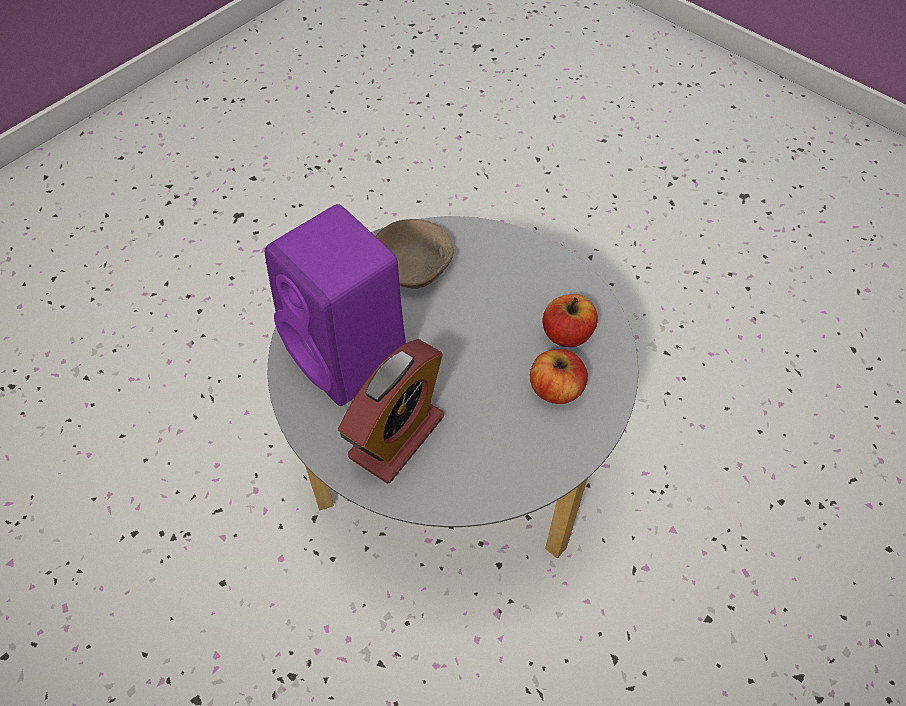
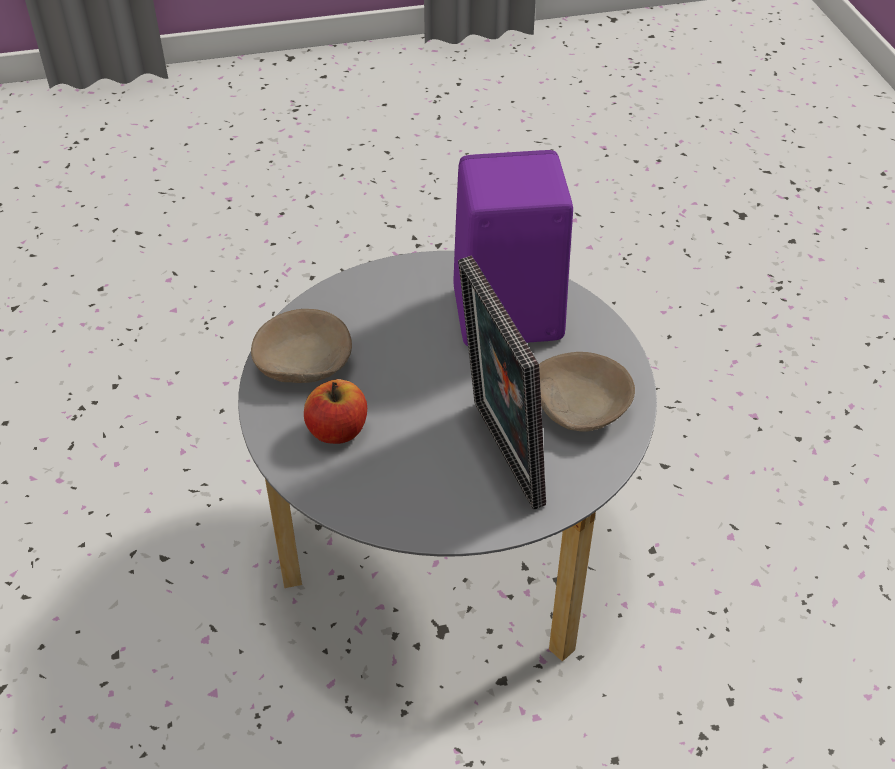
camera: 125 degrees right, 10 degrees down
alarm clock [338,339,444,484] -> none
apple [542,294,598,347] -> none
none -> beige bowl [251,309,352,383]
none -> picture frame [458,256,546,510]

